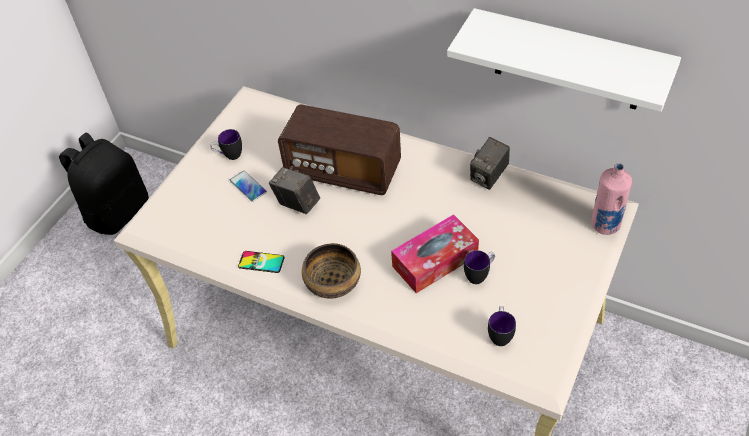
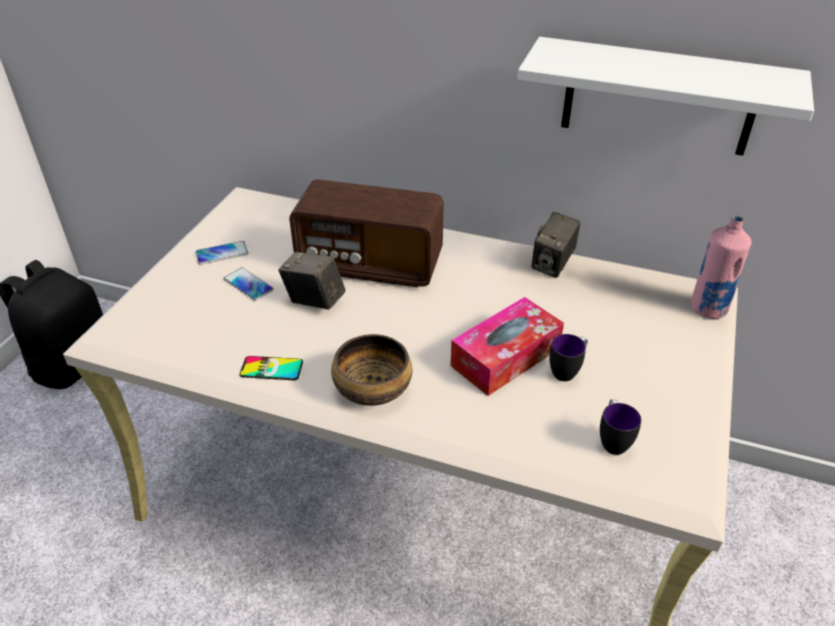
camera: 10 degrees left, 10 degrees down
mug [210,129,242,160] -> phone [195,241,248,265]

